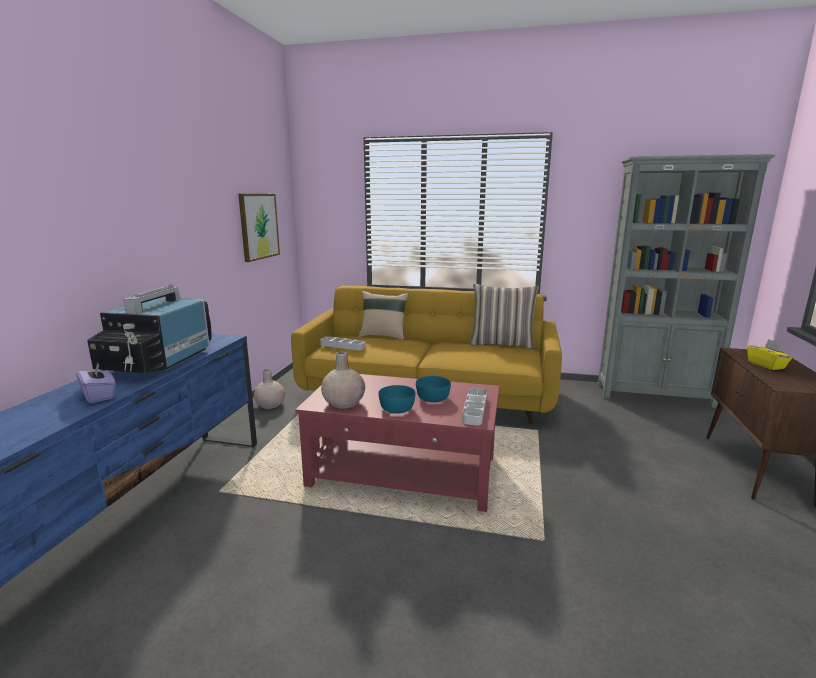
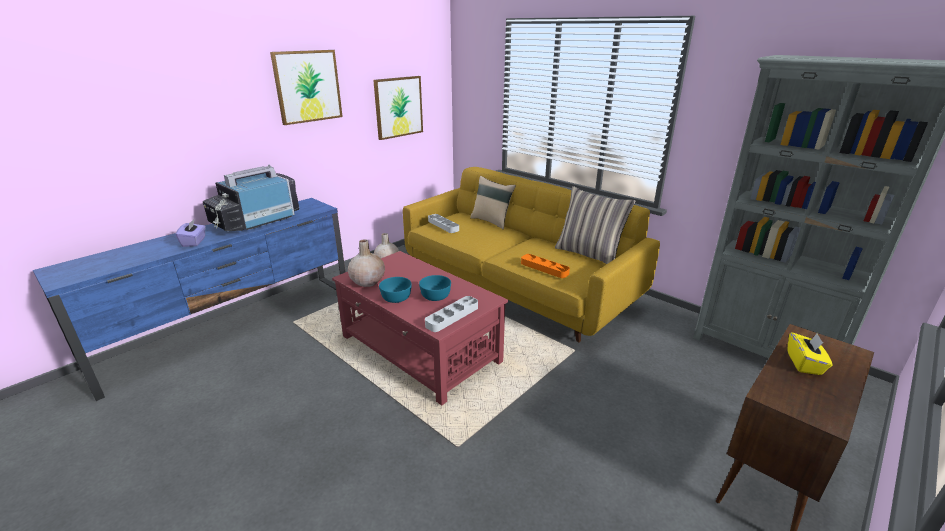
camera: 30 degrees right, 10 degrees up
none -> picture [270,50,343,125]
none -> orange tray [521,254,570,278]

